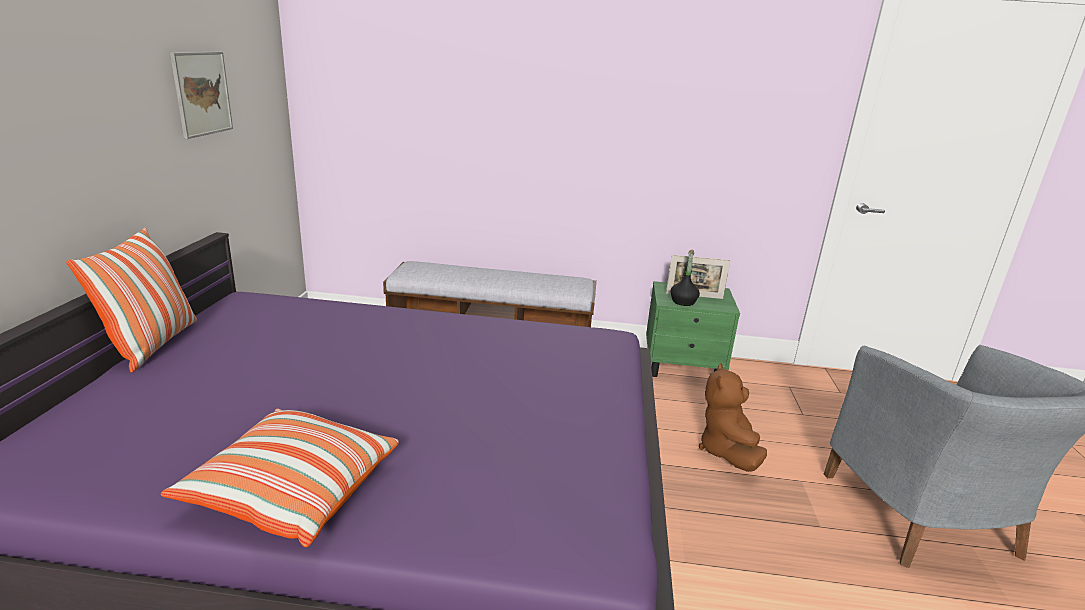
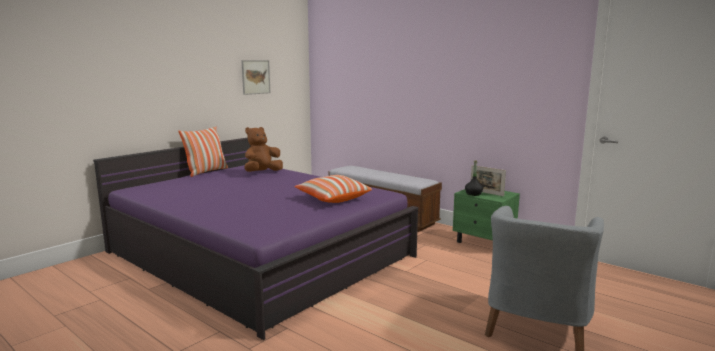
camera: 35 degrees right, 10 degrees down
pillow [161,408,399,547] -> pillow moved to [294,175,372,203]
brown plush toy [699,363,767,472] -> brown plush toy moved to [244,127,283,172]

